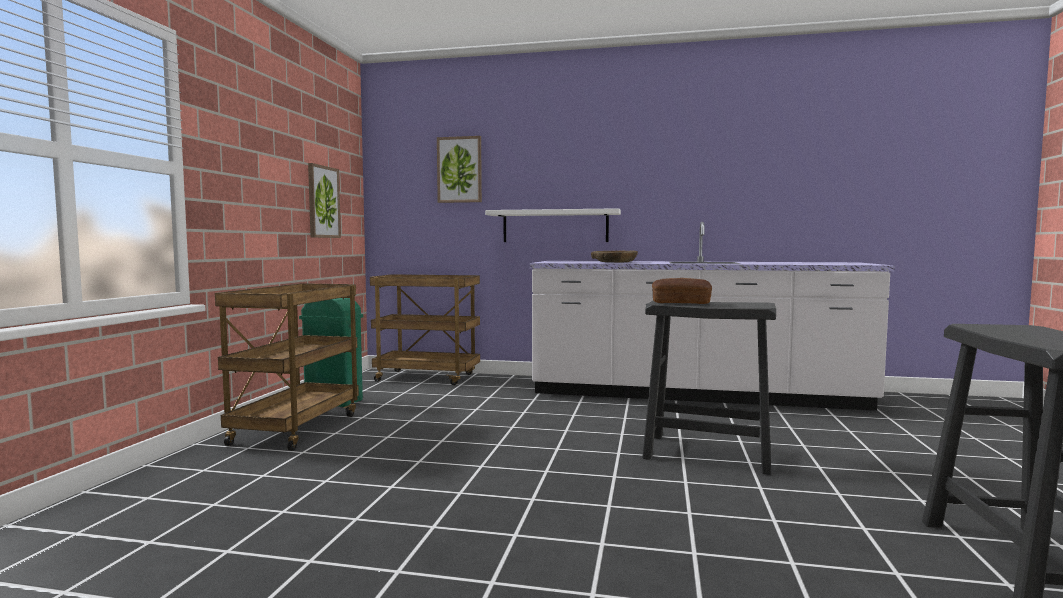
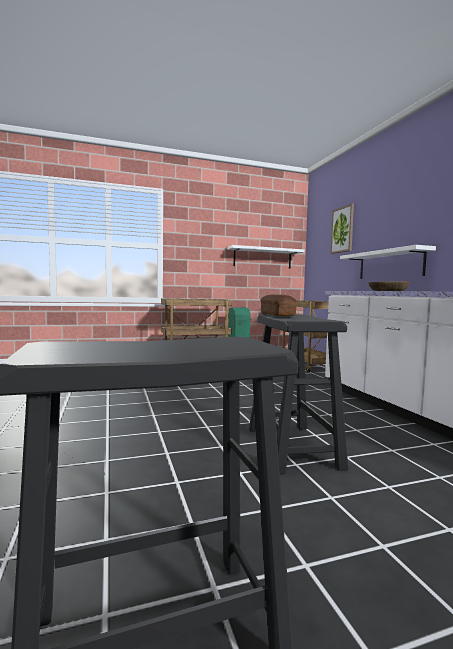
camera: 60 degrees right, 0 degrees up
picture [308,163,341,238] -> white shelf [227,245,305,269]

